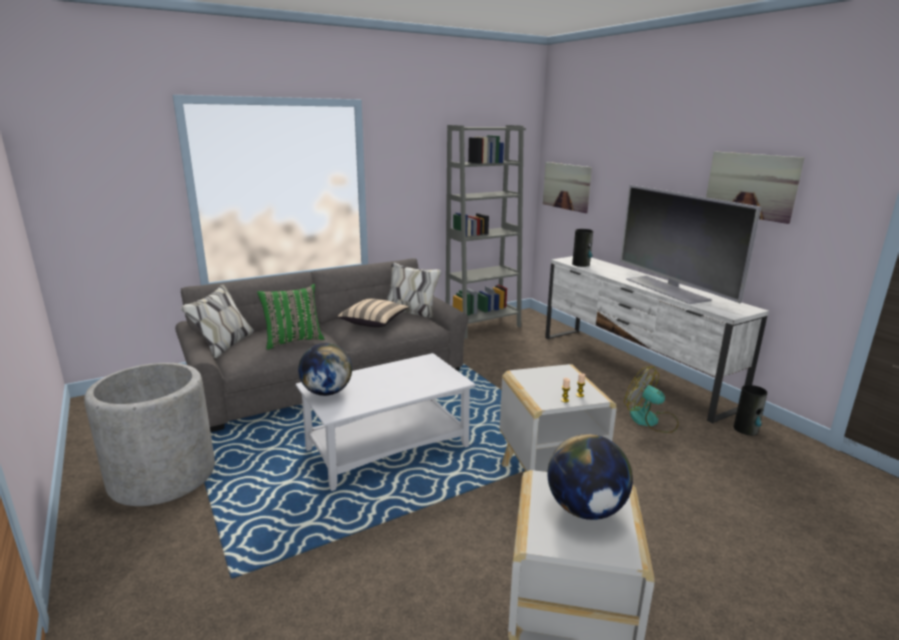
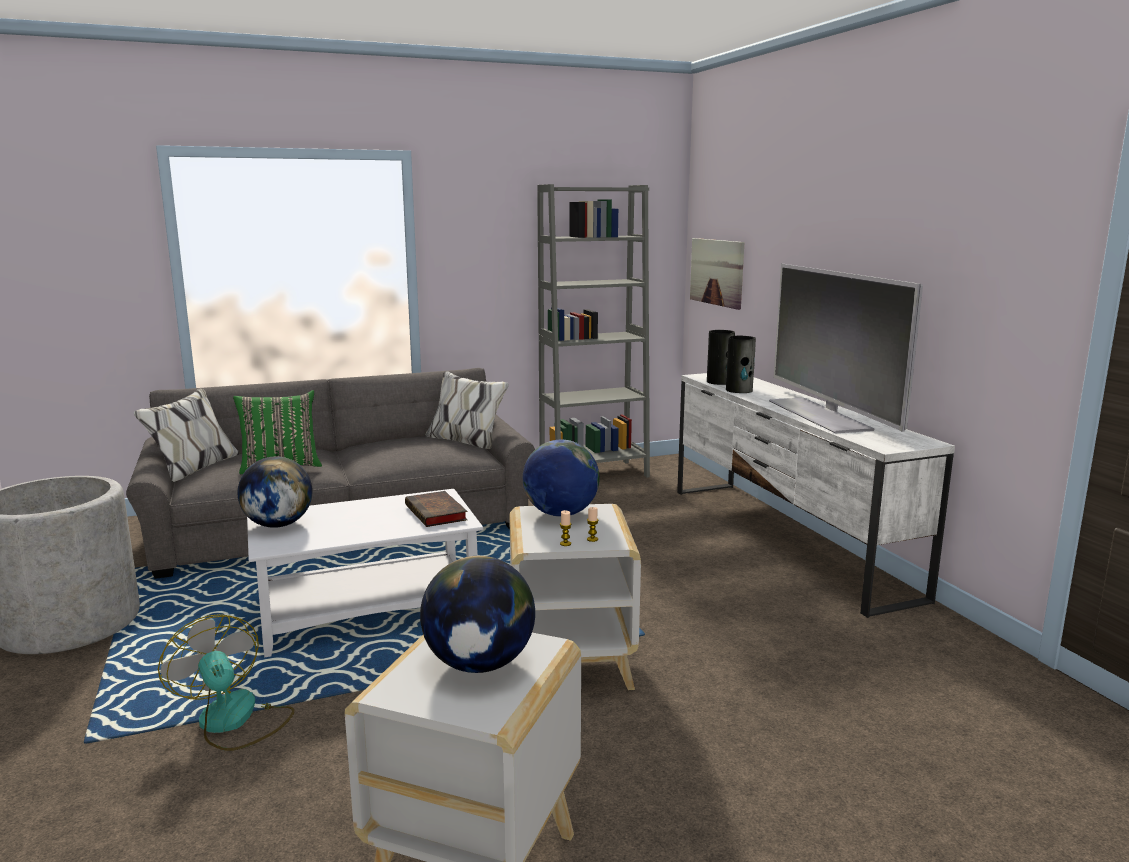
camera: 10 degrees right, 5 degrees down
beige pillow [338,299,409,327] -> none
fan [624,367,679,433] -> fan moved to [158,614,294,751]
picture [706,151,804,224] -> none
vase [734,385,767,435] -> vase moved to [726,336,756,393]
none -> book [405,491,468,527]
none -> globe [523,440,600,517]

